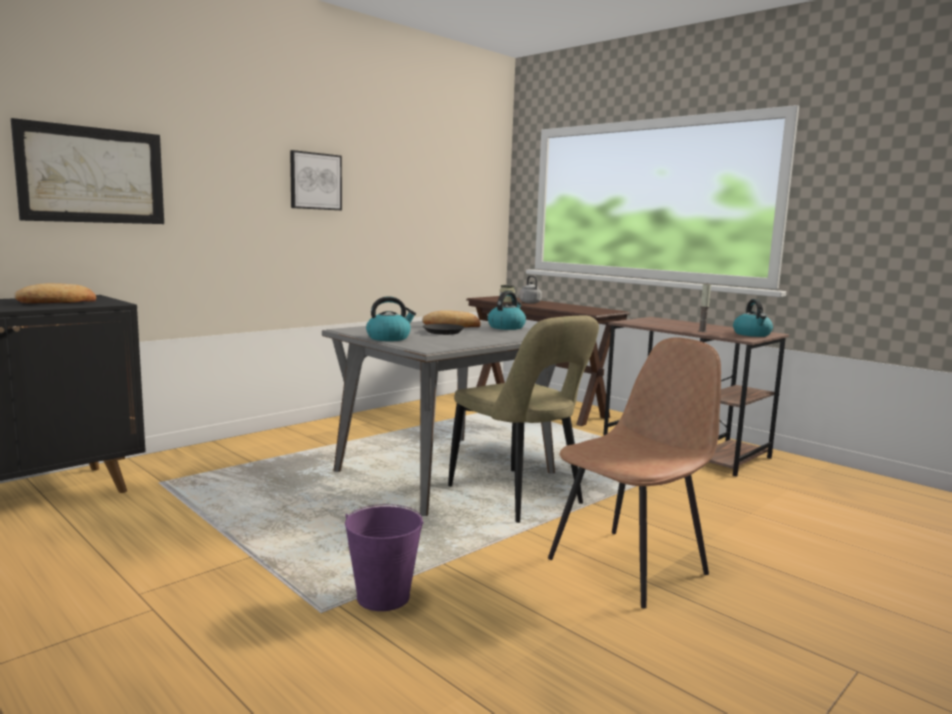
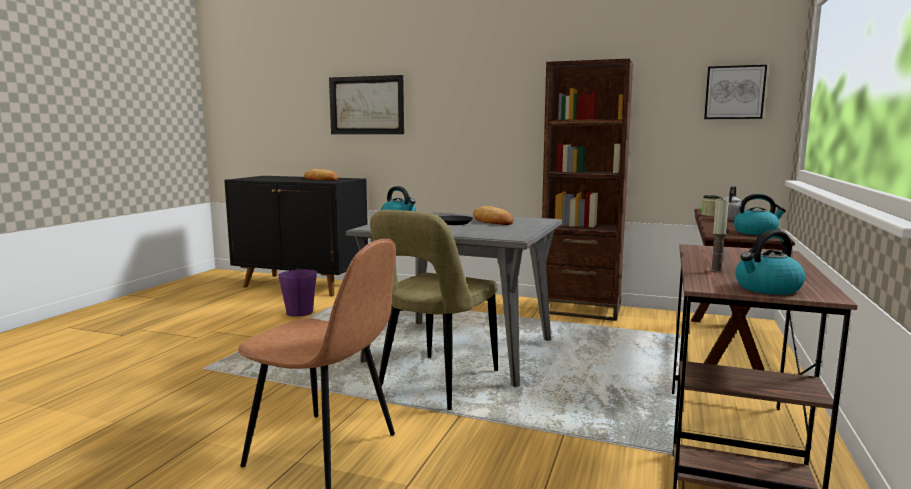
camera: 65 degrees right, 0 degrees up
picture [290,150,342,210] -> picture moved to [704,65,767,119]
purple bucket [345,504,423,611] -> purple bucket moved to [278,268,317,317]
kettle [488,291,526,330] -> kettle moved to [733,194,786,235]
none -> brown bookcase [539,59,633,321]

